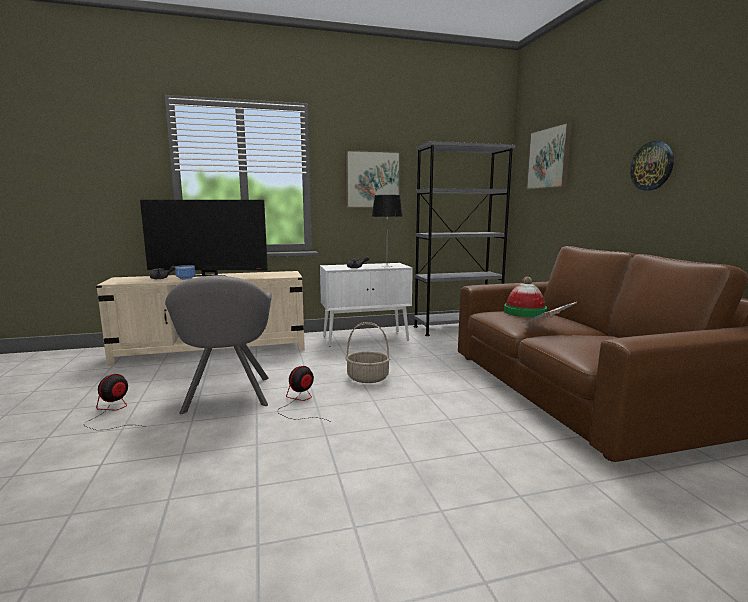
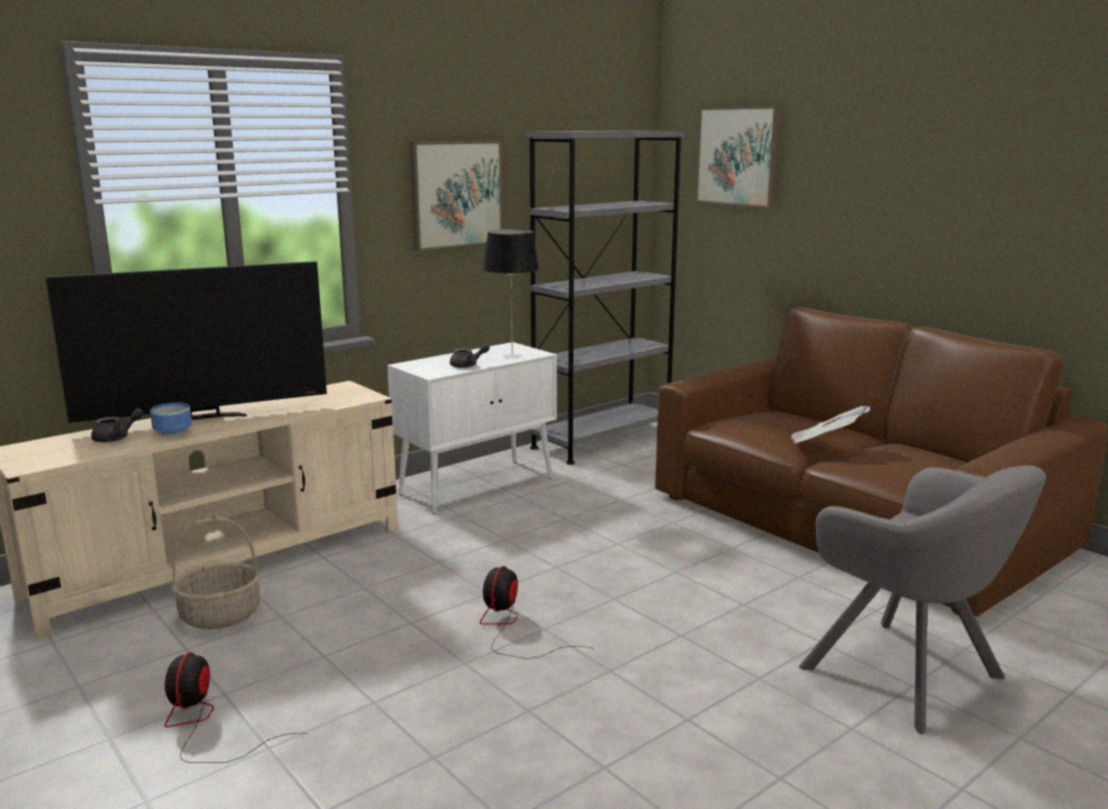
camera: 25 degrees left, 5 degrees up
grey armchair [165,275,272,414] -> grey armchair moved to [799,466,1046,734]
basket [346,322,390,383] -> basket moved to [171,516,261,629]
hat [504,277,547,317] -> none
wall clock [630,141,674,191] -> none

